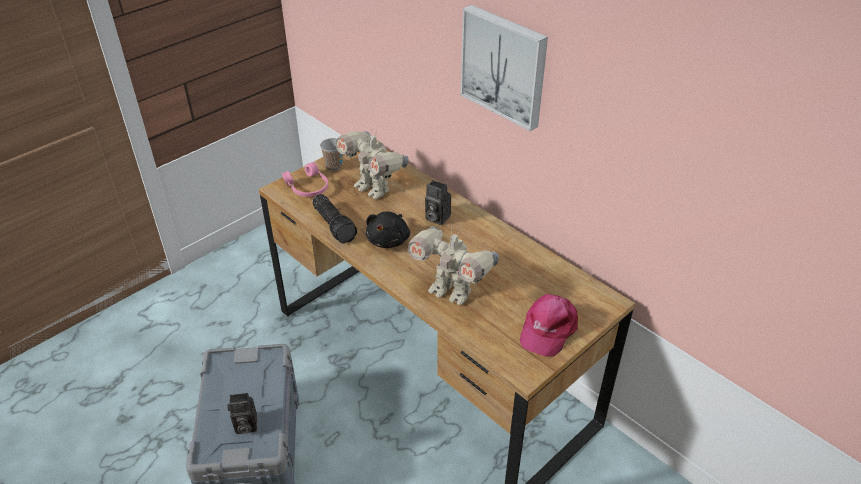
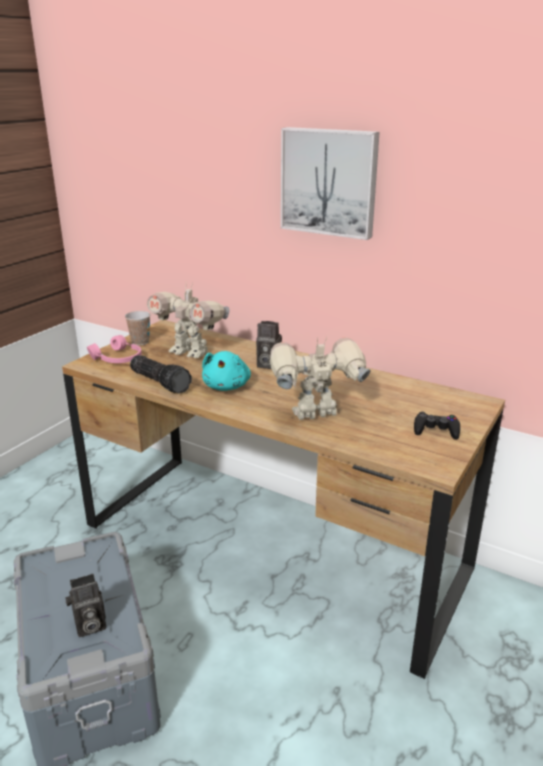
camera: 15 degrees left, 15 degrees down
black plush toy [366,211,410,248] -> turquoise plush toy [202,351,251,391]
toy robot [408,227,499,305] -> toy robot turned 150 degrees clockwise [269,337,371,420]
pink cap [520,294,578,357] -> black game controller [414,412,460,440]

